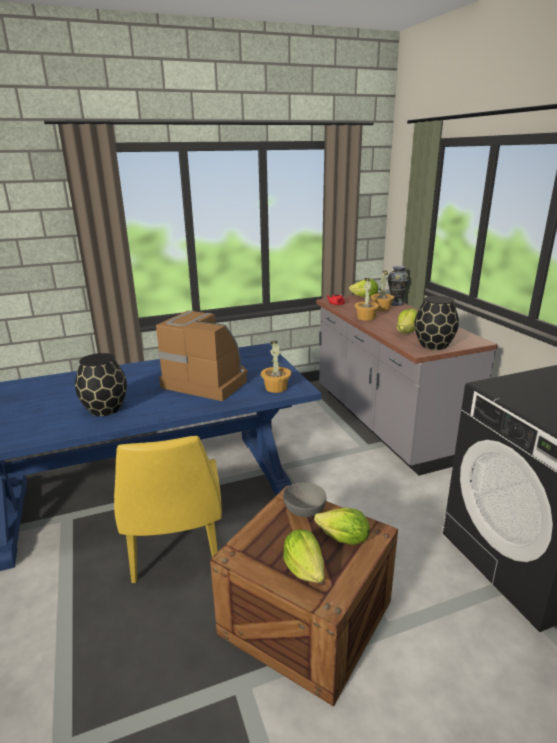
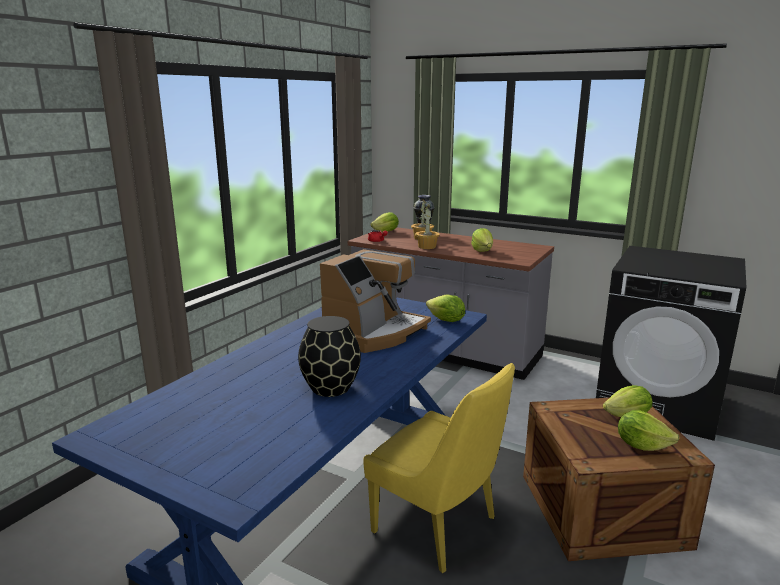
camera: 40 degrees left, 5 degrees down
coffee machine [156,311,248,401] -> coffee machine turned 135 degrees clockwise [320,249,431,353]
potted plant [261,341,291,393] -> lettuce [426,294,465,322]
grey bowl [283,483,326,517] -> none
black vase [414,296,459,350] -> none

